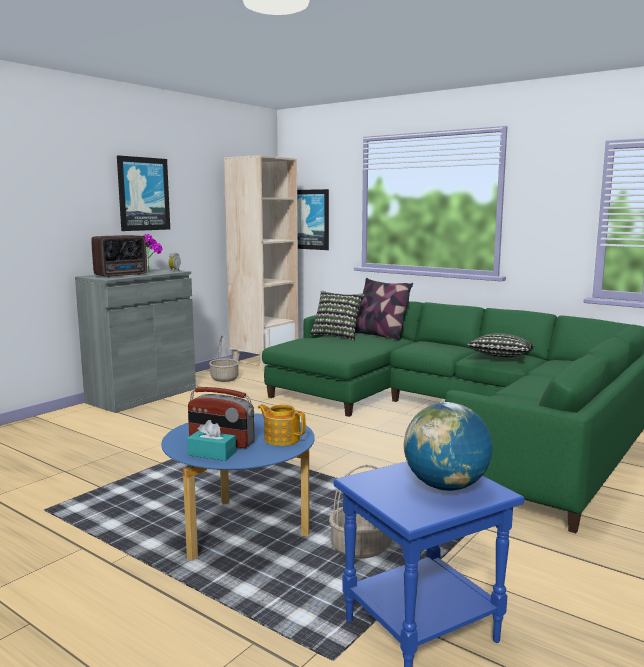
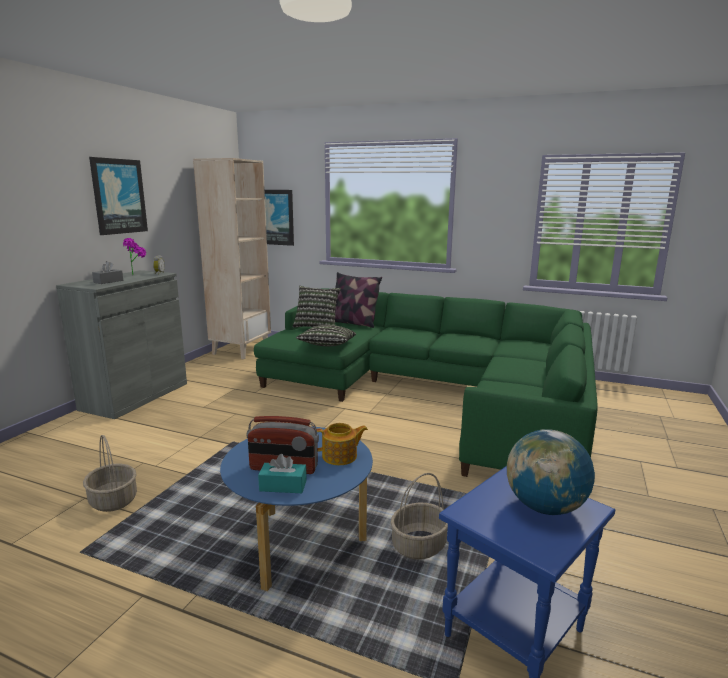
camera: 15 degrees left, 5 degrees up
radio [91,235,147,277] -> grey tissue box [92,261,123,284]
basket [209,335,239,382] -> basket moved to [83,435,137,512]
teapot [258,404,306,446] -> teapot turned 150 degrees clockwise [317,423,368,465]
pillow [467,333,534,358] -> pillow moved to [296,325,356,346]

